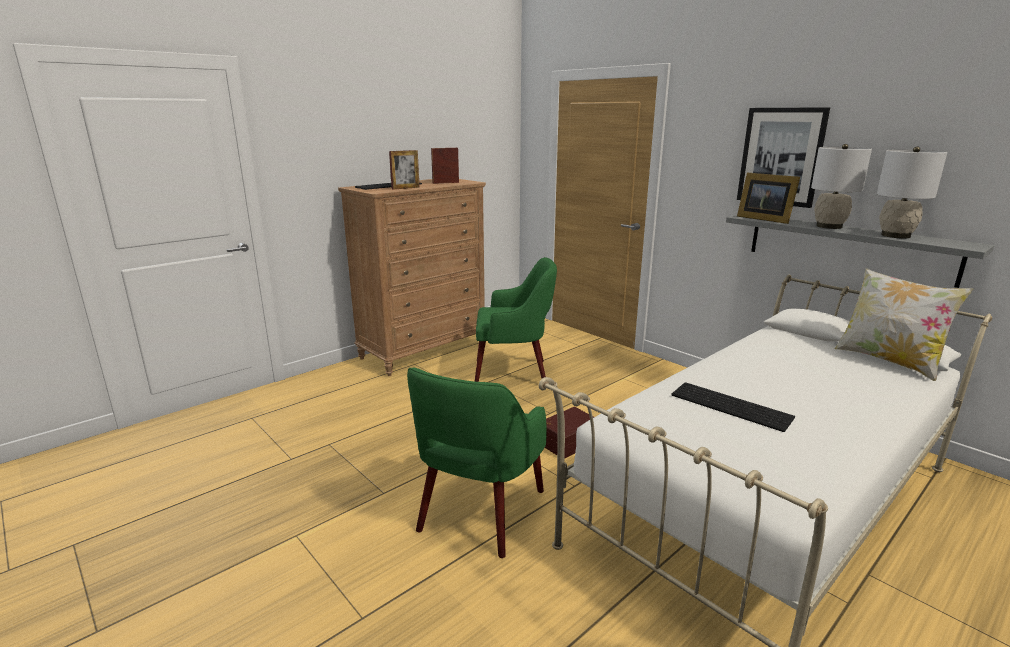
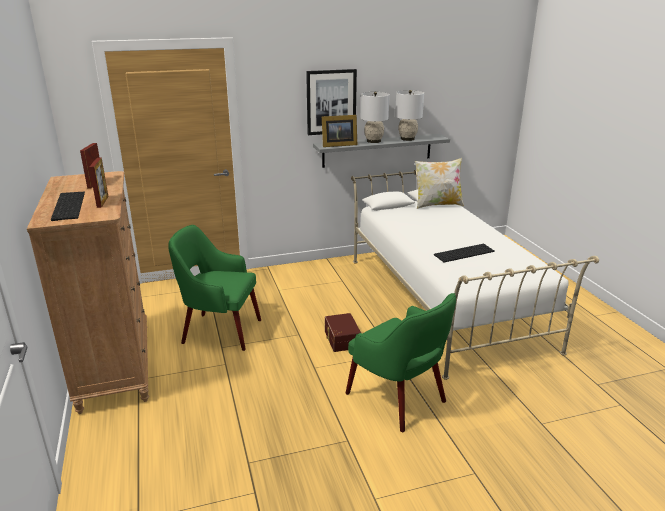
camera: 65 degrees left, 5 degrees up
green armchair [474,257,557,382] -> green armchair turned 105 degrees counterclockwise [168,225,261,351]

